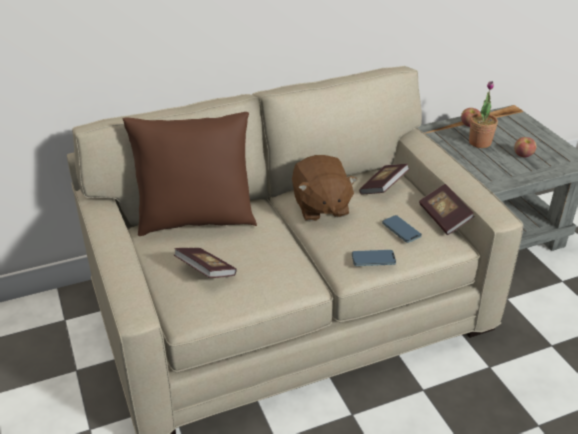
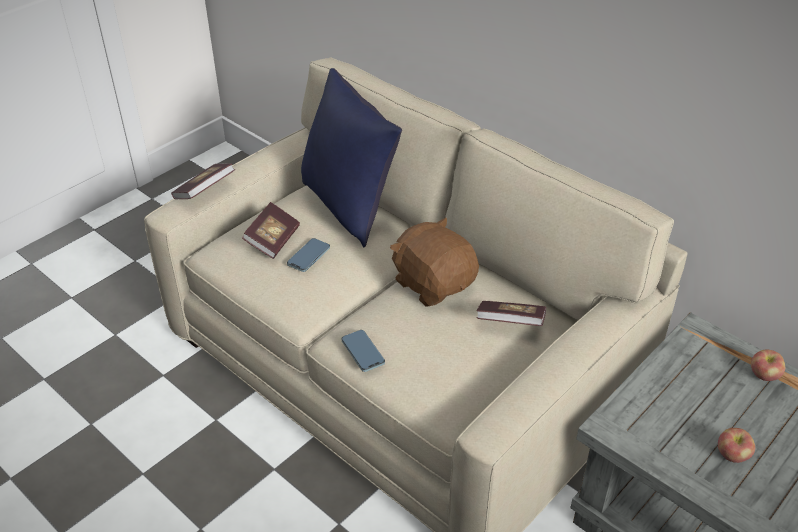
camera: 65 degrees right, 5 degrees up
brown pillow [123,112,257,236] -> blue pillow [301,68,402,247]
brown plush toy [292,155,358,222] -> brown plush toy turned 90 degrees clockwise [390,218,479,307]
phone [382,215,422,243] -> phone moved to [287,238,330,272]
book [419,184,474,235] -> book moved to [171,163,235,199]
potted plant [469,81,498,148] -> none

